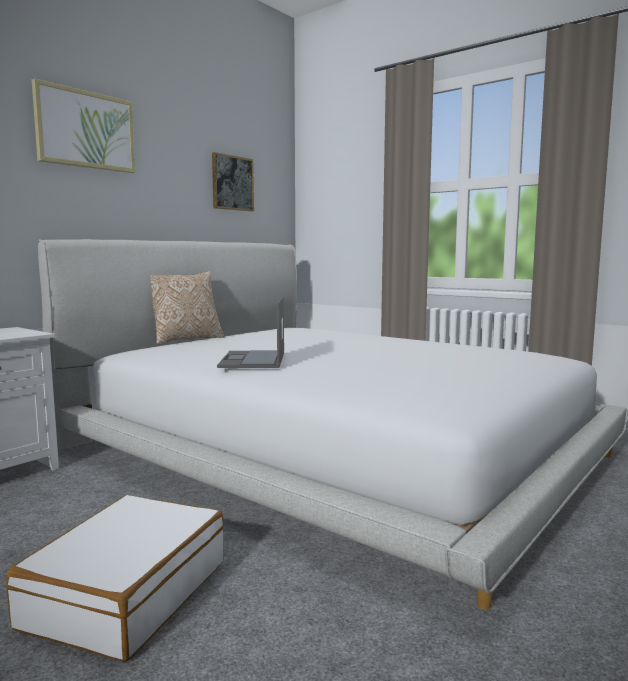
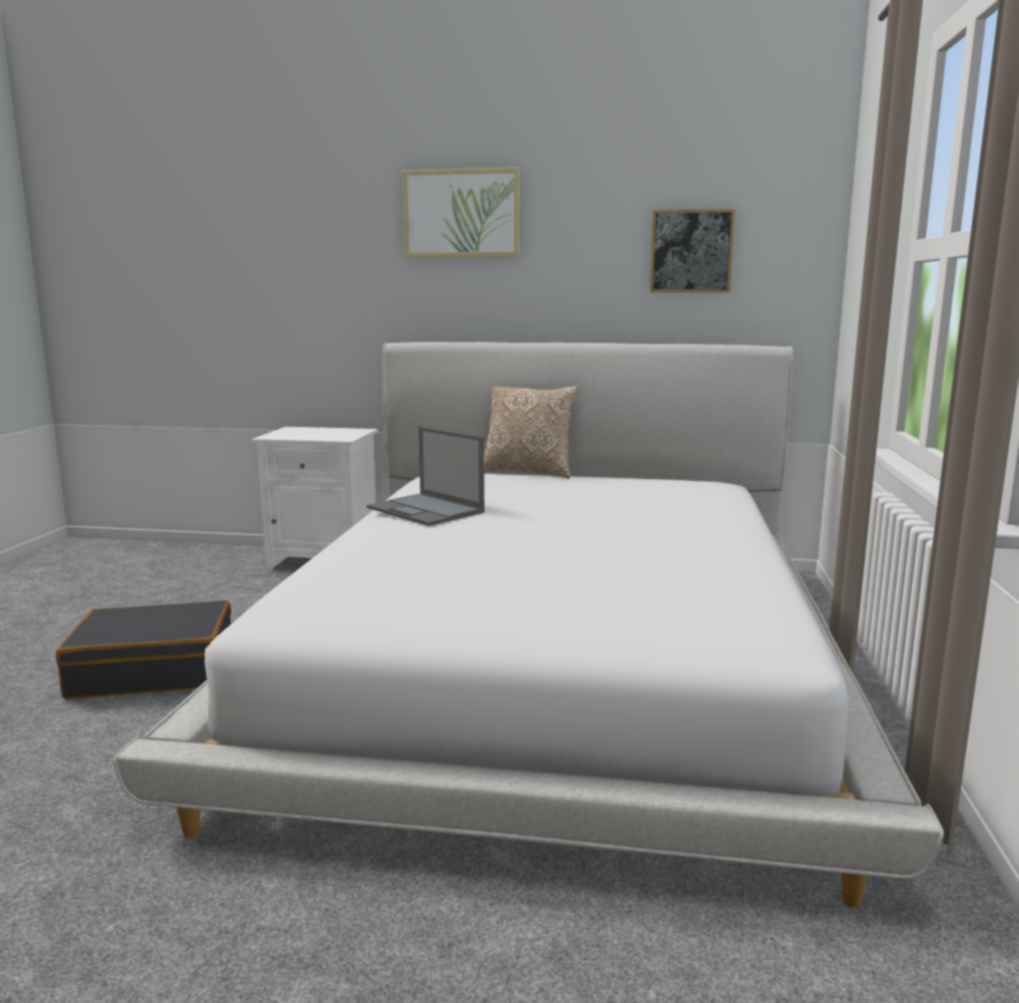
camera: 60 degrees right, 5 degrees up
white suitcase [6,495,224,662] -> black suitcase [56,600,231,699]
laptop [217,296,284,368] -> laptop turned 105 degrees counterclockwise [367,427,485,526]

